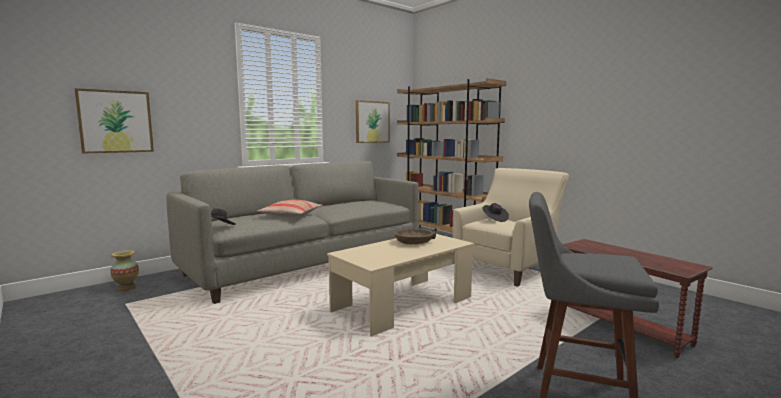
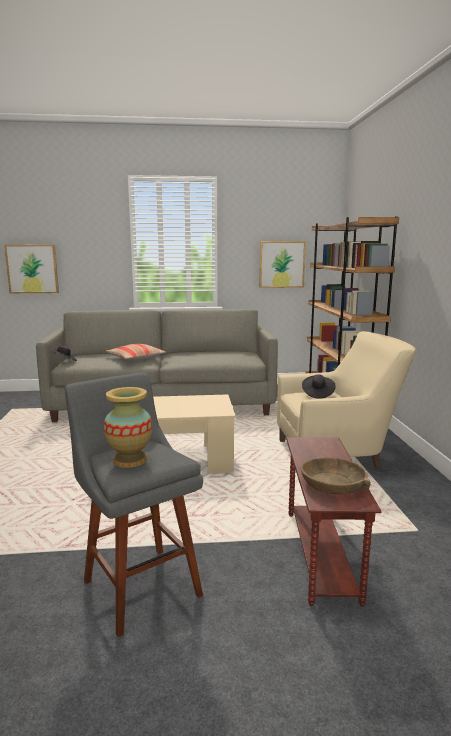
camera: 35 degrees right, 5 degrees up
vase [110,250,139,291] -> vase moved to [104,387,152,468]
brown bowl [395,229,436,245] -> brown bowl moved to [300,457,371,494]

